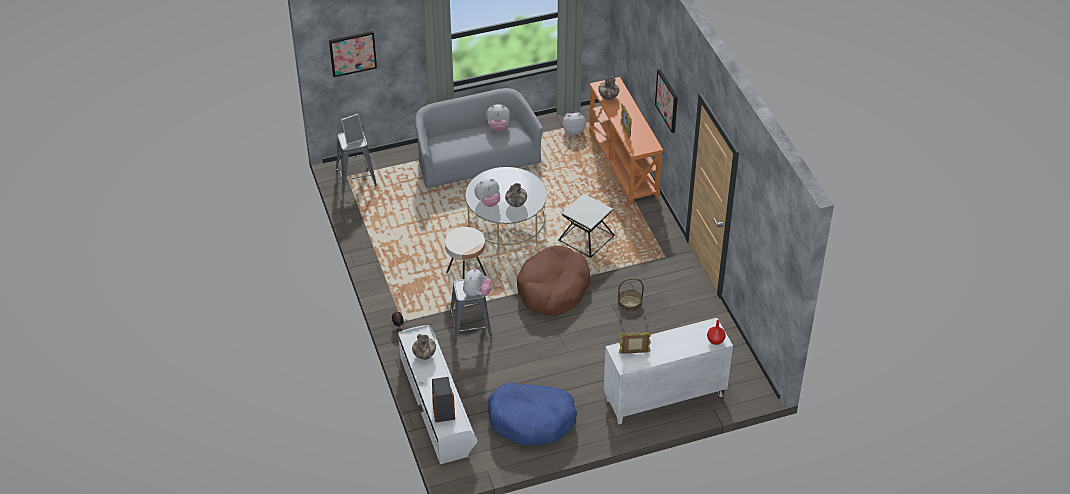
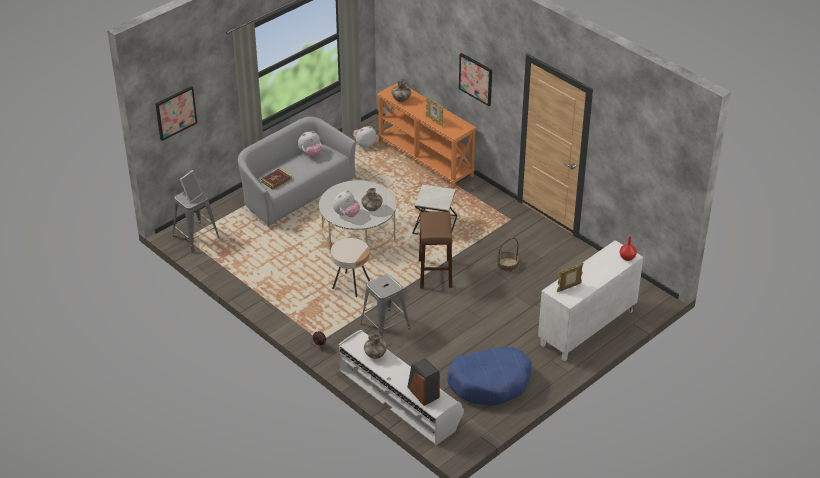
camera: 25 degrees left, 5 degrees down
plush toy [463,268,493,297] -> none
brown dog bed [517,246,591,316] -> brown stool [419,211,453,288]
none -> book [261,168,292,190]

